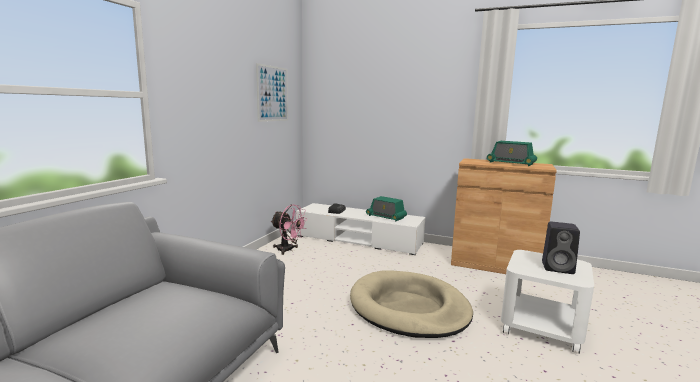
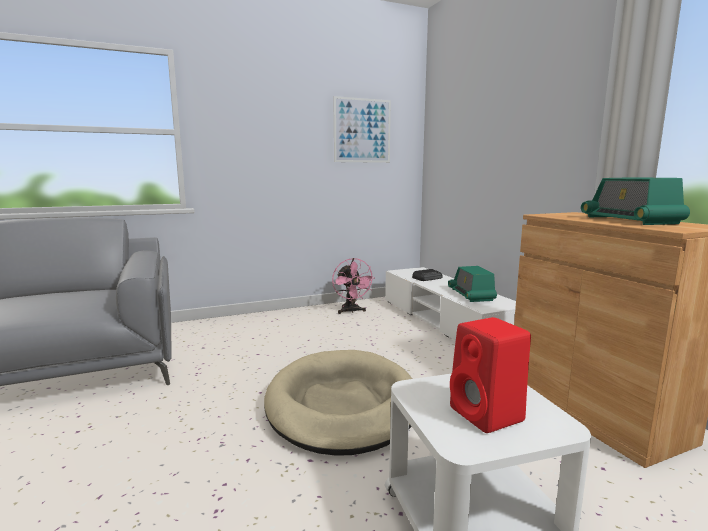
camera: 45 degrees right, 0 degrees up
black speaker [542,222,580,274] -> red speaker [450,317,531,433]

